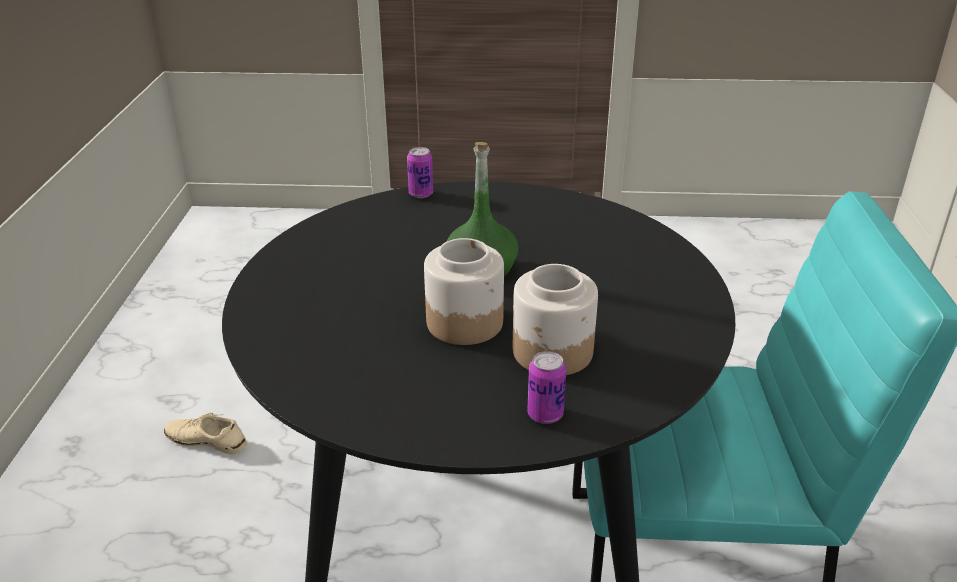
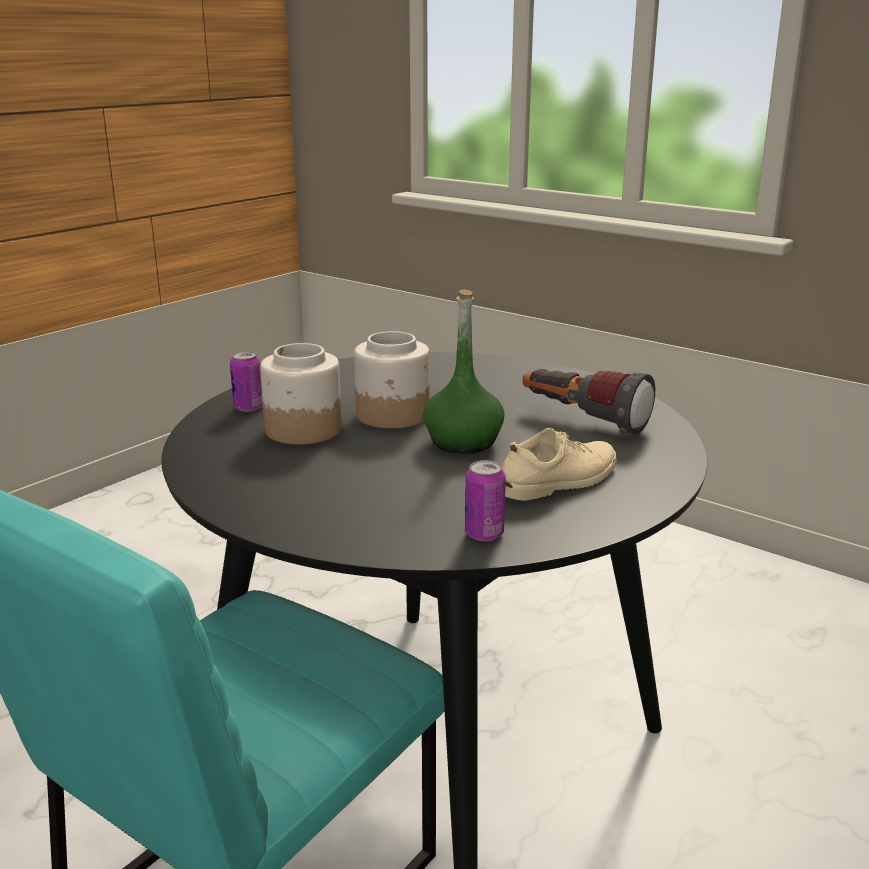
camera: 125 degrees right, 10 degrees down
beige shoe [164,413,247,454] -> beige shoe moved to [502,428,617,501]
can [407,147,433,198] -> can moved to [465,460,506,541]
none -> flashlight [523,369,655,435]

